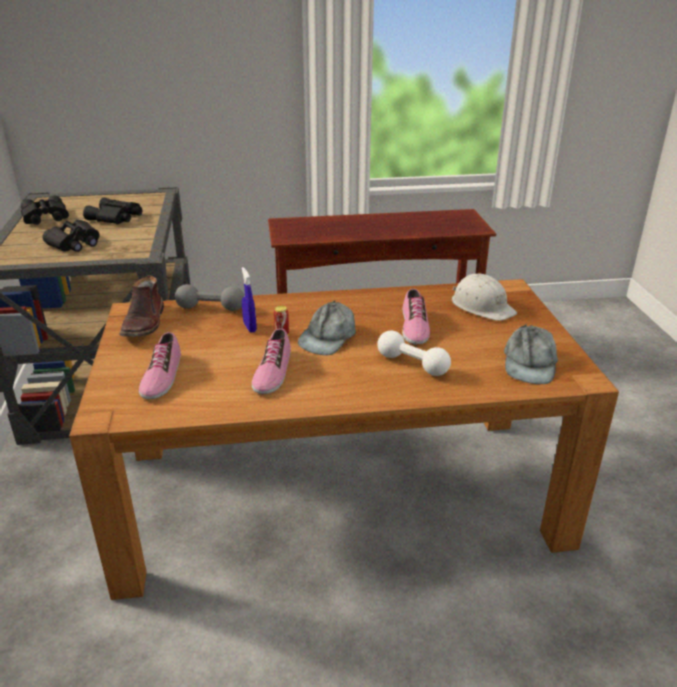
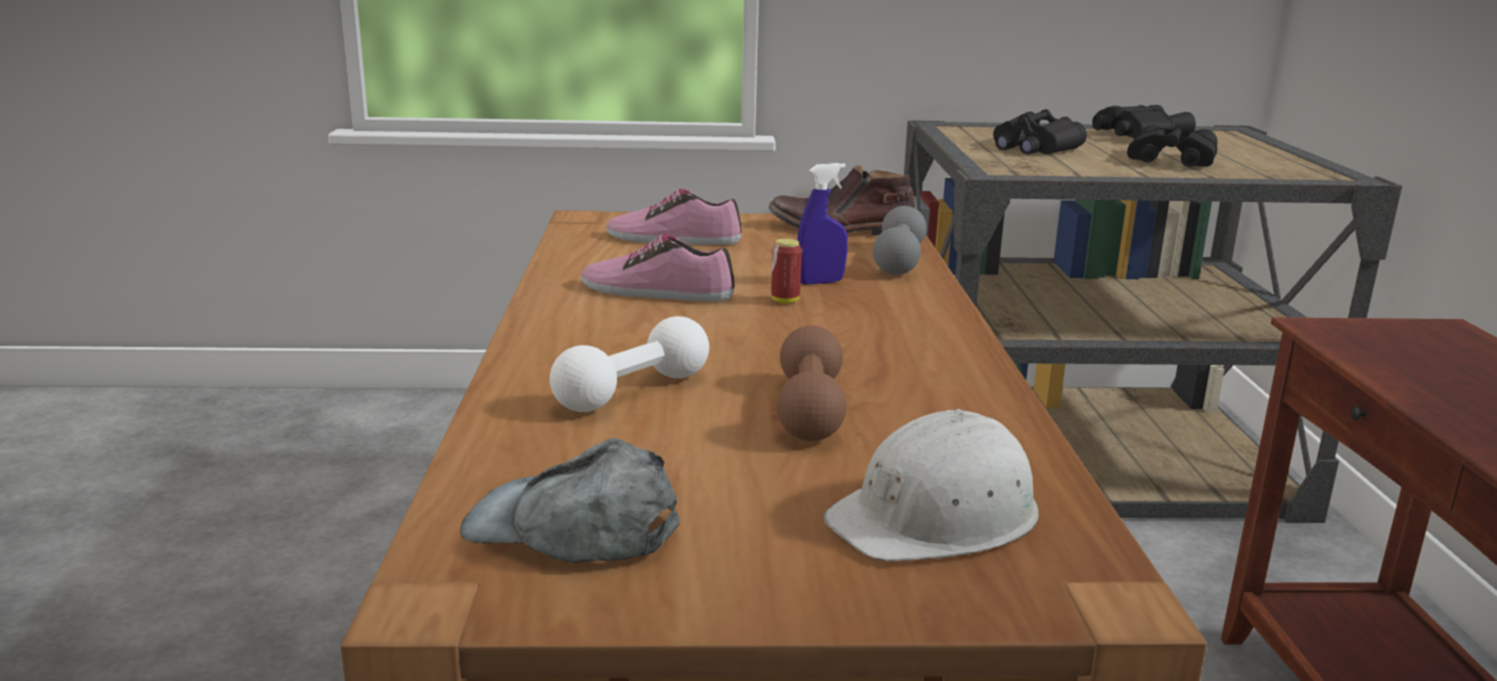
camera: 95 degrees right, 10 degrees down
grey cap [298,301,356,355] -> none
shoe [402,288,430,344] -> brown dumbbell [777,325,847,441]

